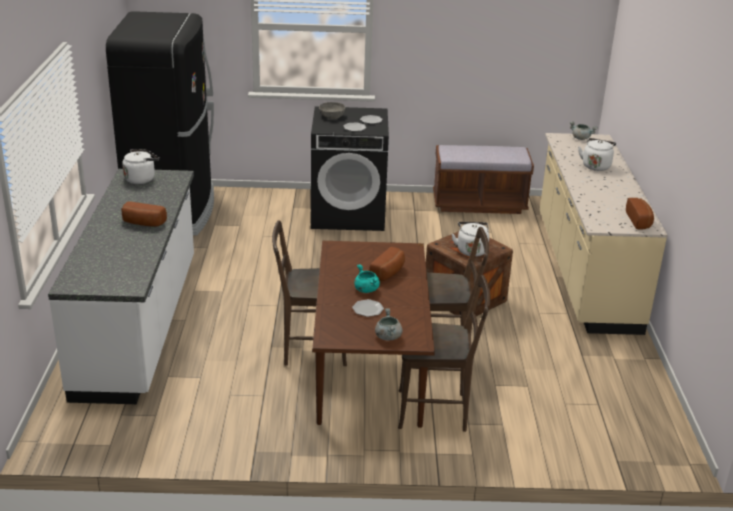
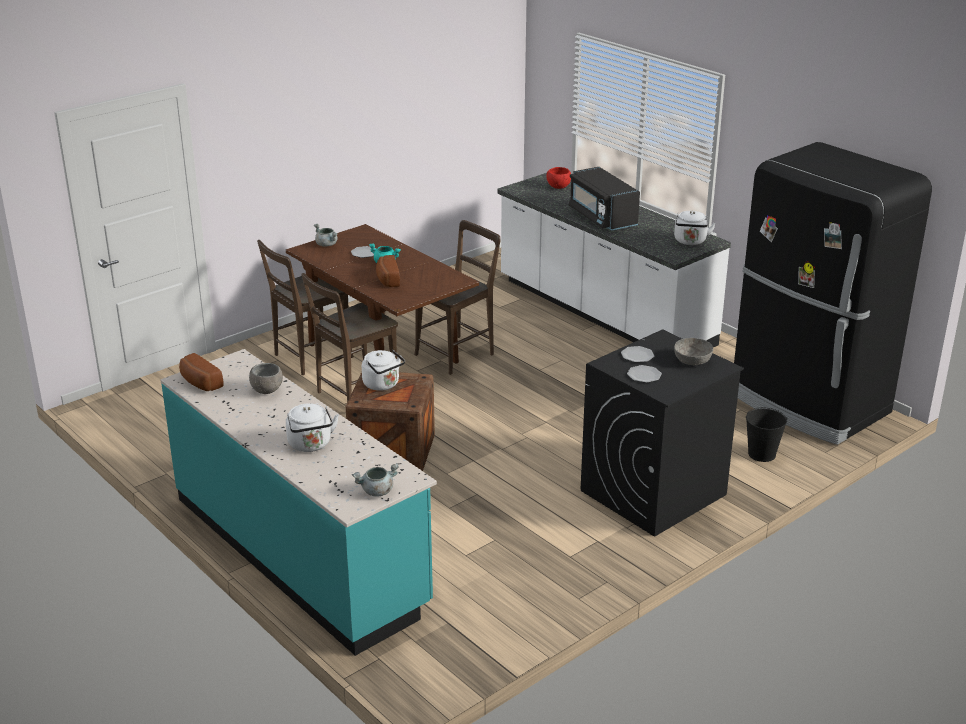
camera: 140 degrees right, 0 degrees up
bread [121,201,167,226] -> black microwave [569,167,640,230]
brown bench [433,145,534,214] -> none
beige counter [540,133,668,335] -> turquoise counter [160,349,437,656]
none -> grey bowl [249,363,283,394]
none -> red bowl [546,167,571,189]
none -> black bucket [746,407,787,462]

